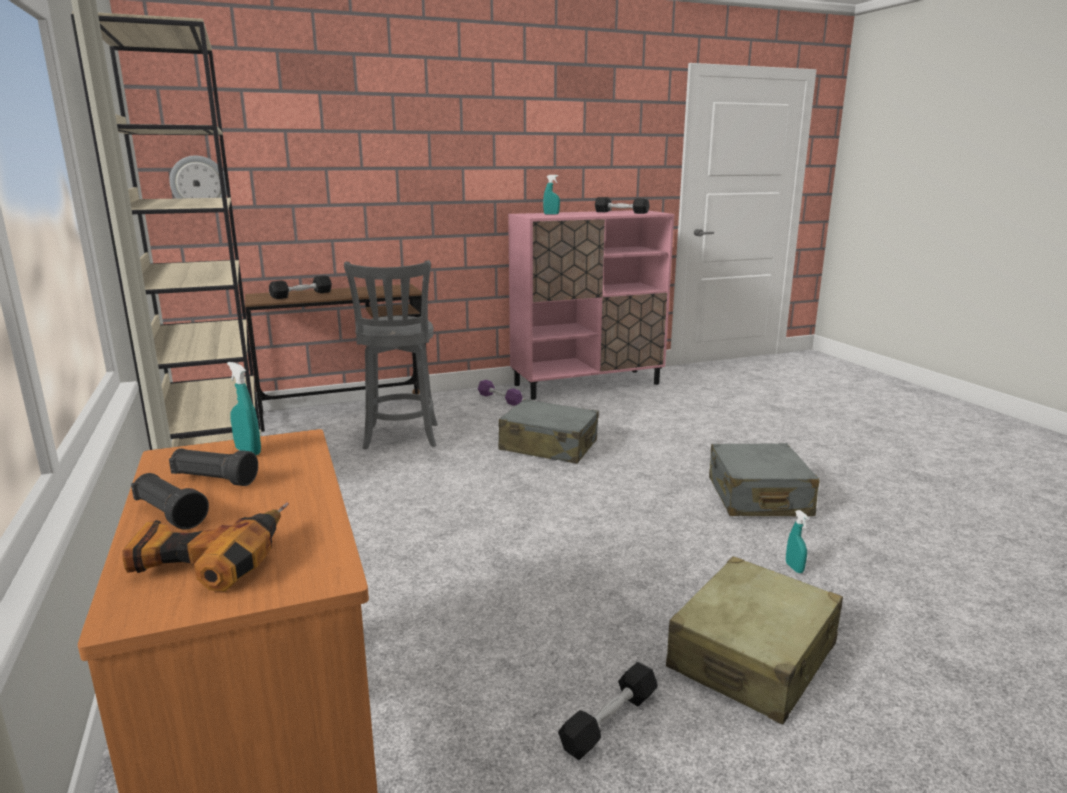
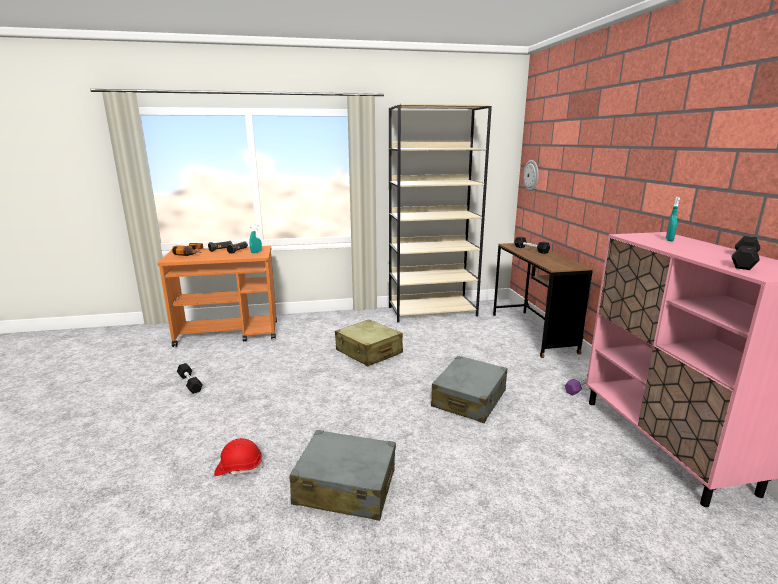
camera: 100 degrees right, 0 degrees up
grey stool [344,260,438,450] -> none
beige suitcase [666,556,843,724] -> beige suitcase moved to [335,320,403,366]
turquoise spray bottle [786,510,809,573] -> red hard hat [214,438,264,476]

